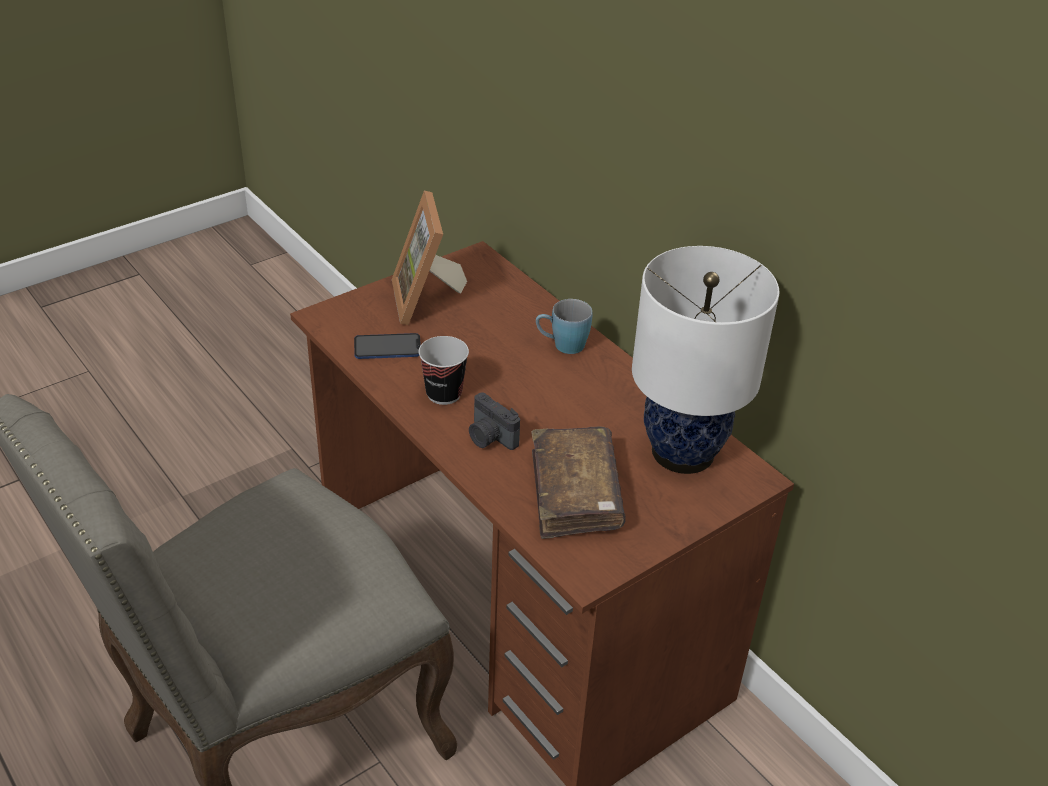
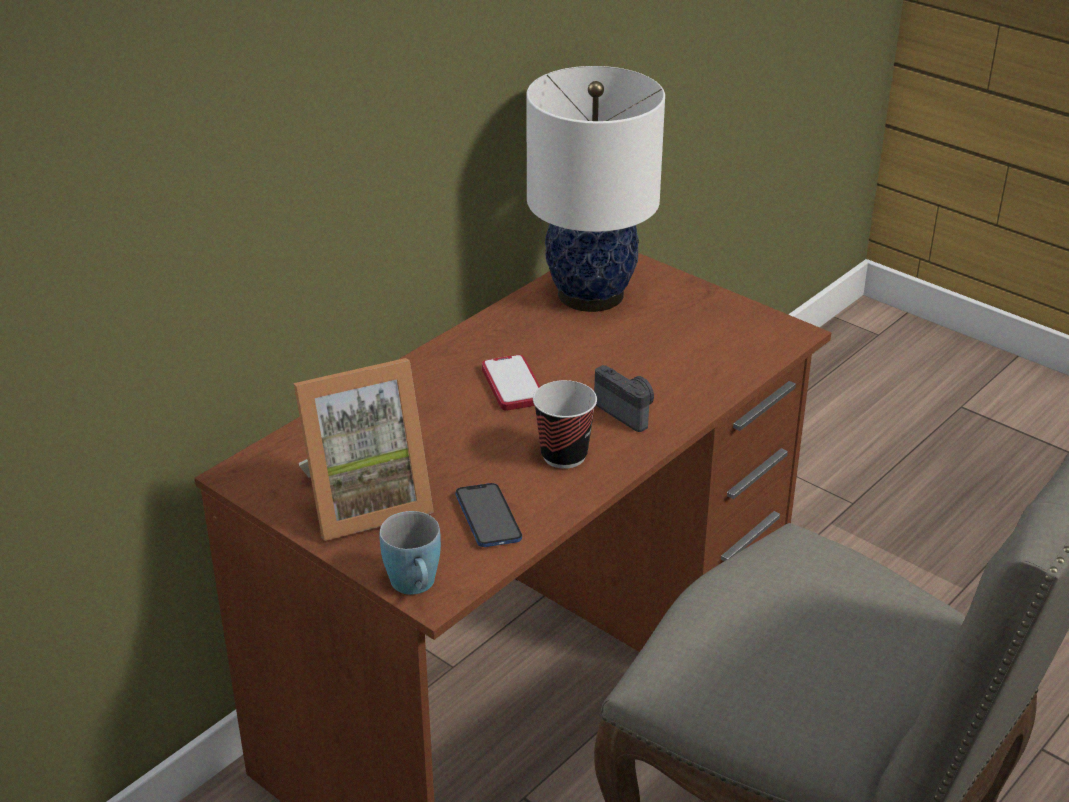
camera: 100 degrees left, 5 degrees down
camera [469,392,520,450] -> camera turned 75 degrees counterclockwise [594,365,654,432]
brown book [532,427,626,539] -> none
blue mug [536,299,592,354] -> blue mug moved to [379,511,441,595]
none -> phone [482,355,540,411]

